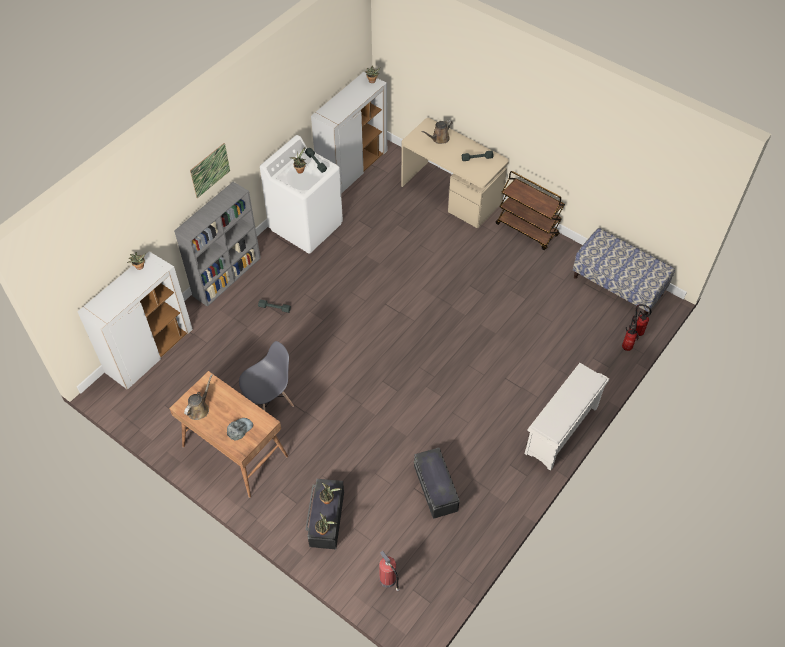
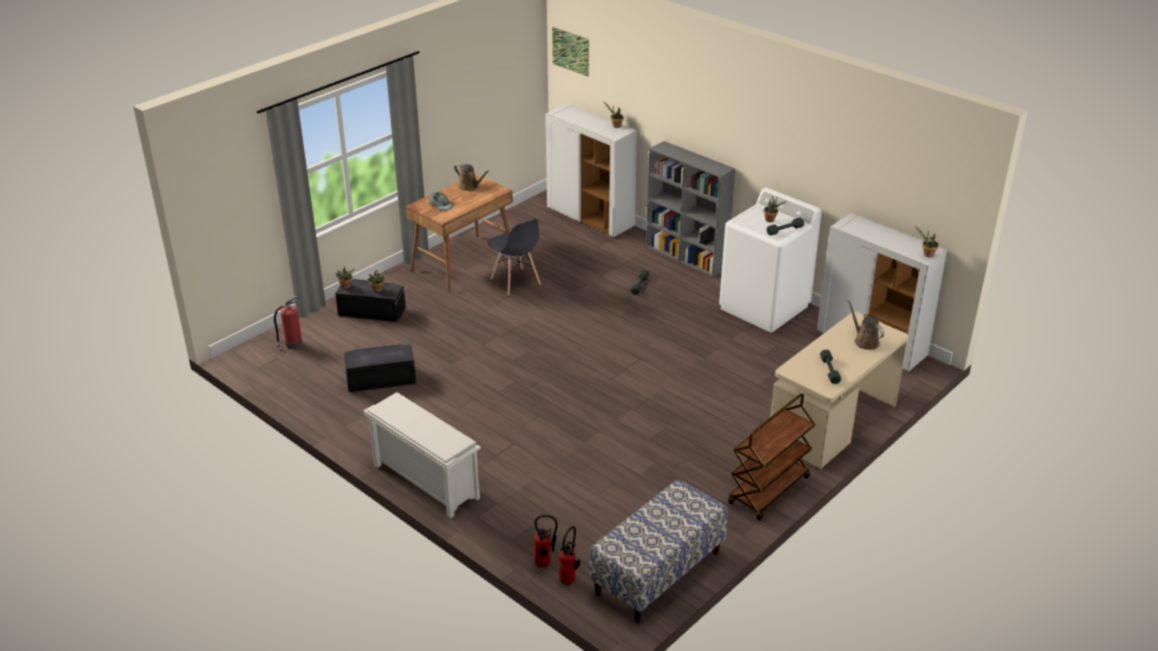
camera: 95 degrees right, 20 degrees down
picture [190,143,230,198] -> picture moved to [552,27,589,76]

